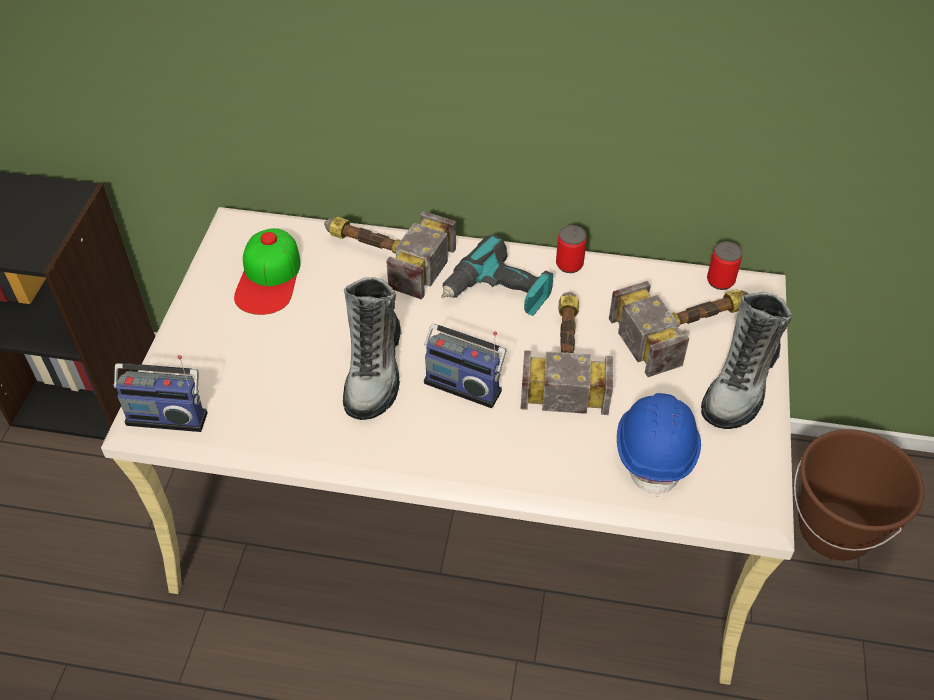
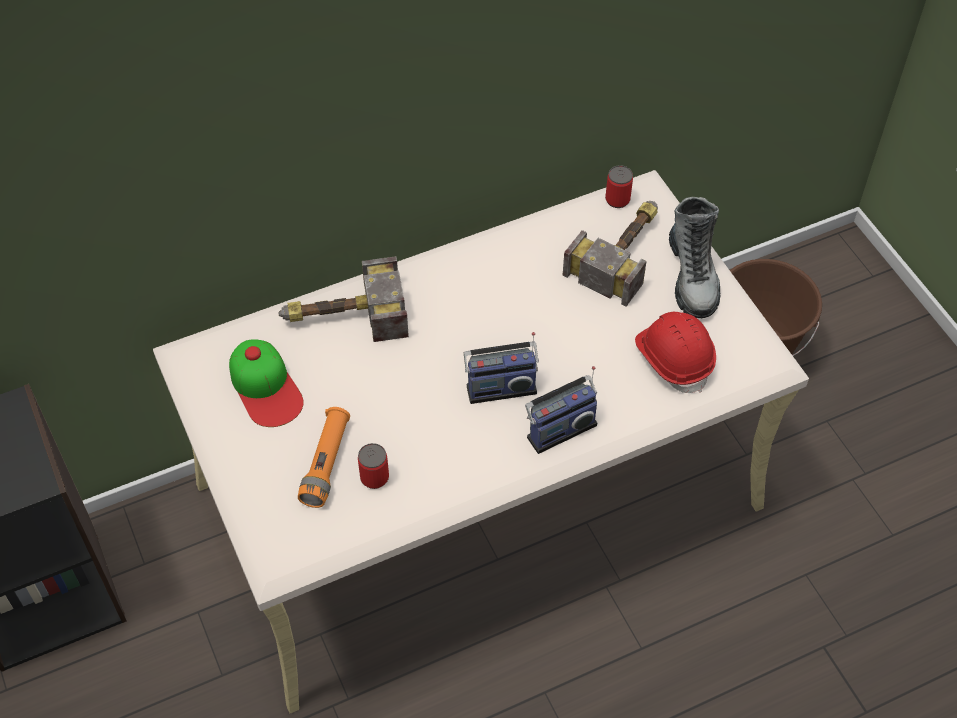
camera: 35 degrees left, 5 degrees up
radio [113,355,208,432] -> radio moved to [525,366,597,454]
boot [343,277,401,420] -> none
power drill [441,235,553,316] -> none
hammer [521,292,613,415] -> none
can [556,225,587,273] -> can moved to [358,443,389,489]
blue hard hat [617,393,701,497] -> red hard hat [635,312,716,393]
none -> orange flashlight [298,407,350,508]

